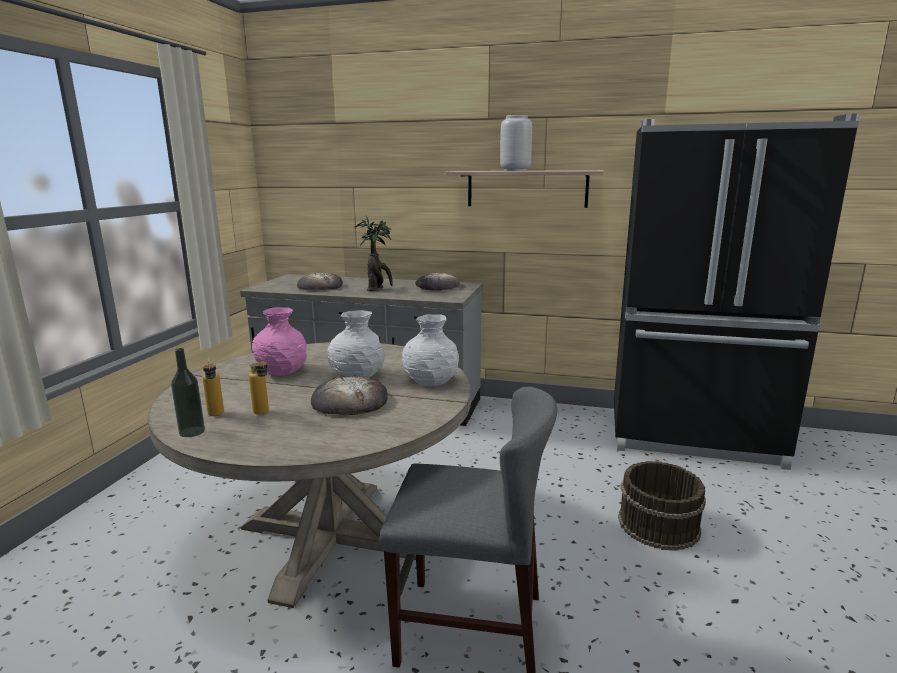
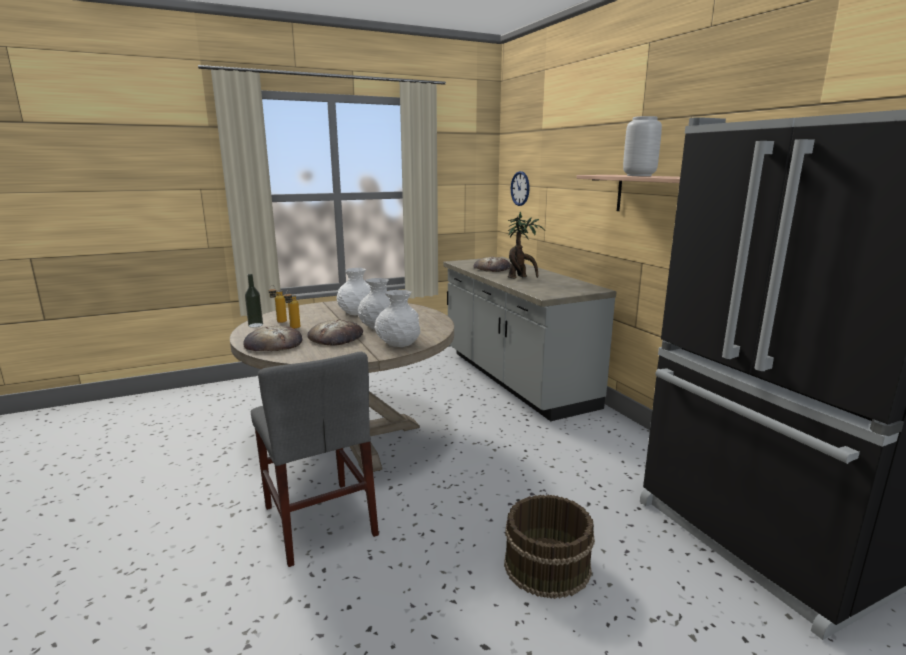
camera: 50 degrees right, 0 degrees up
pink vase [252,307,307,376] -> white vase [337,268,371,315]
bread [415,273,460,291] -> bread moved to [243,326,302,351]
none -> wall clock [511,171,530,206]

